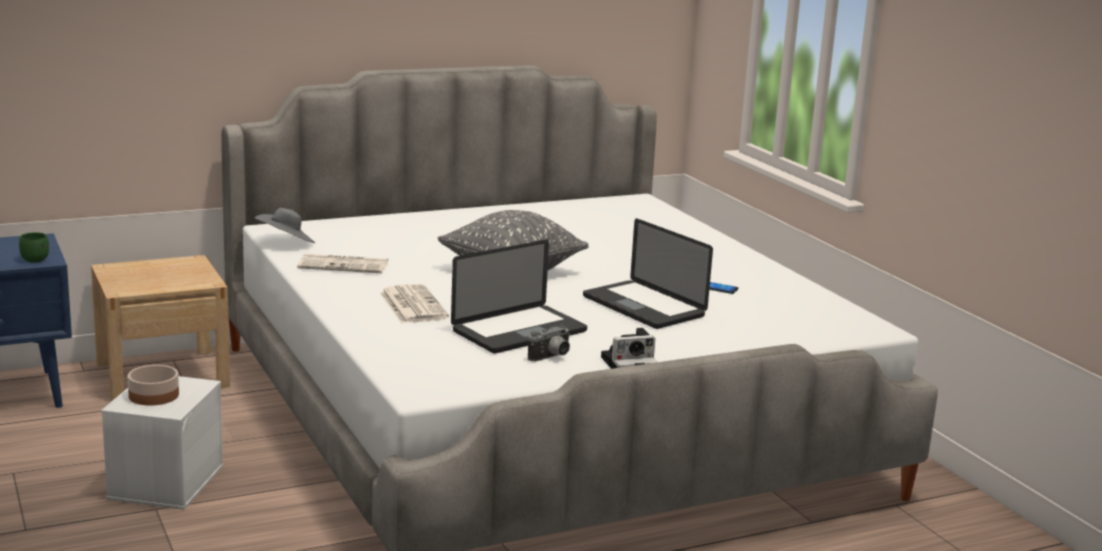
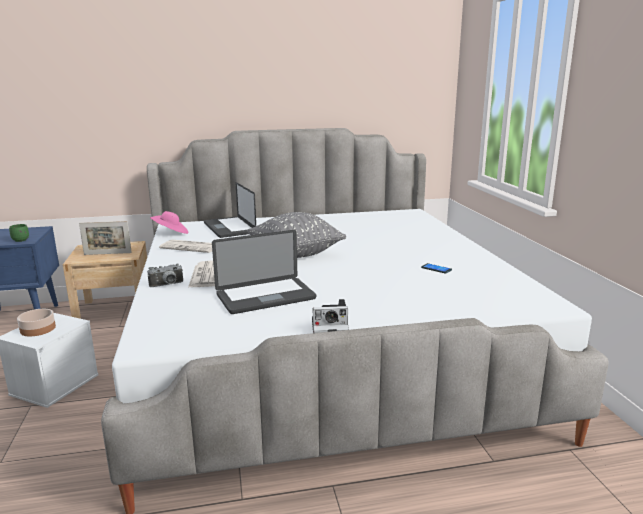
camera: 15 degrees right, 0 degrees up
grey hat [254,208,315,243] -> pink hat [150,211,188,234]
camera [528,325,570,362] -> camera moved to [147,264,183,287]
laptop [583,218,713,329] -> laptop moved to [204,182,256,238]
none -> picture frame [79,221,132,255]

